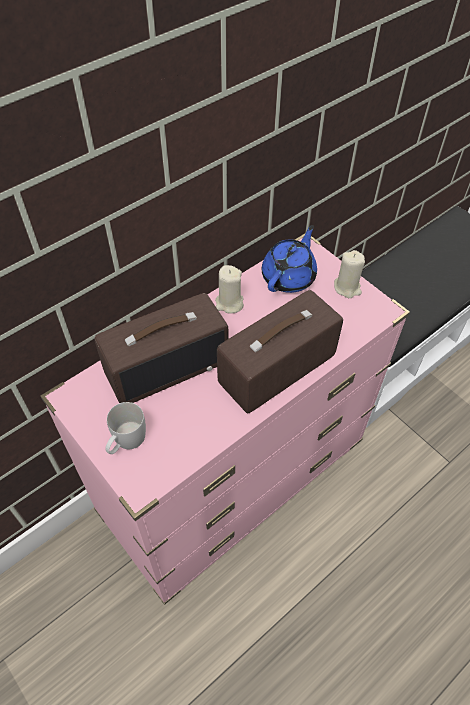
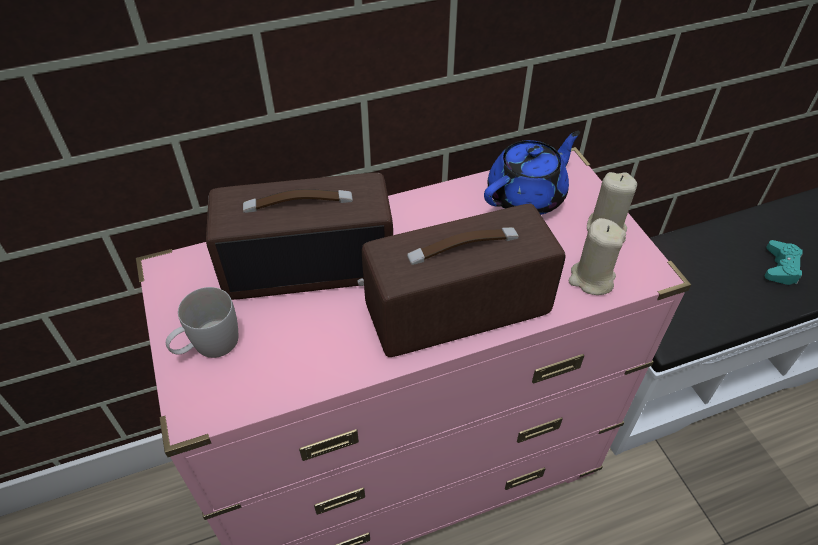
camera: 20 degrees right, 5 degrees down
beige candle [215,265,244,314] -> beige candle moved to [568,218,626,295]
none -> turquoise game controller [764,240,803,285]

